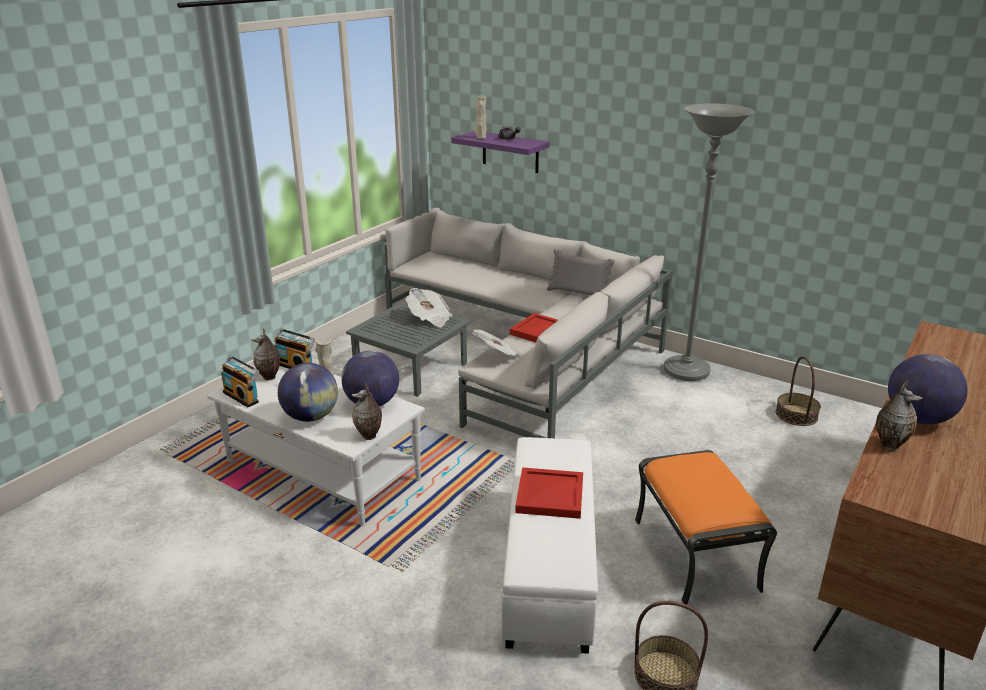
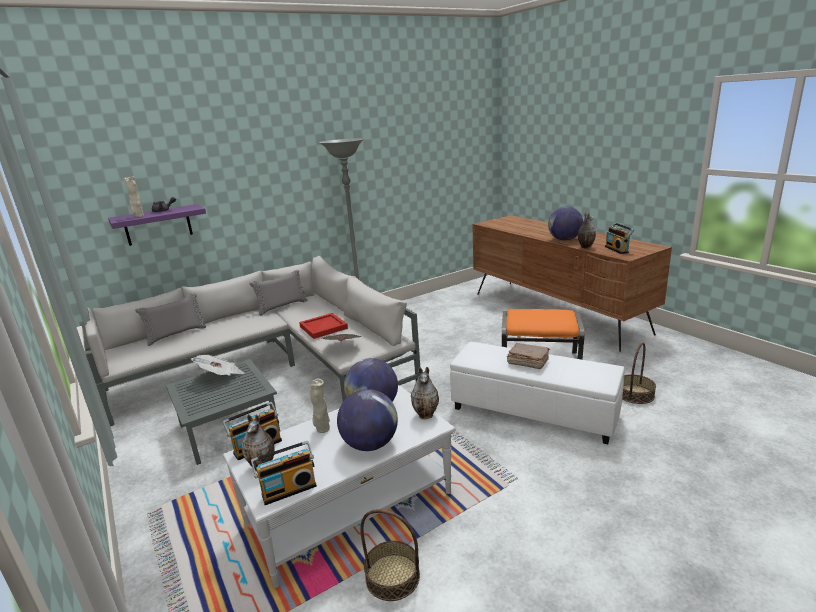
camera: 65 degrees left, 5 degrees down
red tray [515,467,583,519] -> brown book [507,343,550,369]
basket [775,356,821,426] -> basket moved to [360,509,420,601]
none -> grey pillow [135,293,206,346]
none -> radio [605,223,634,254]

